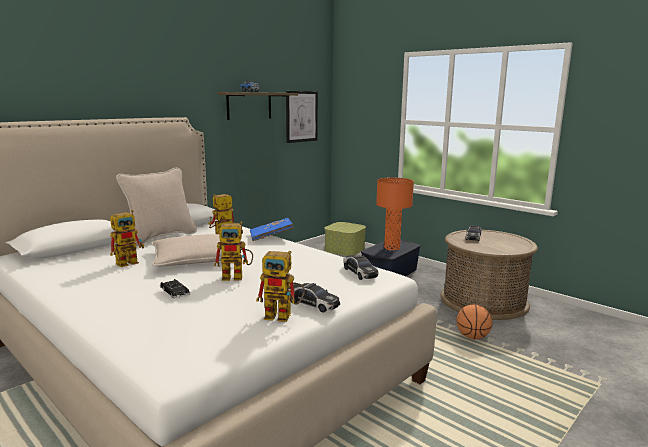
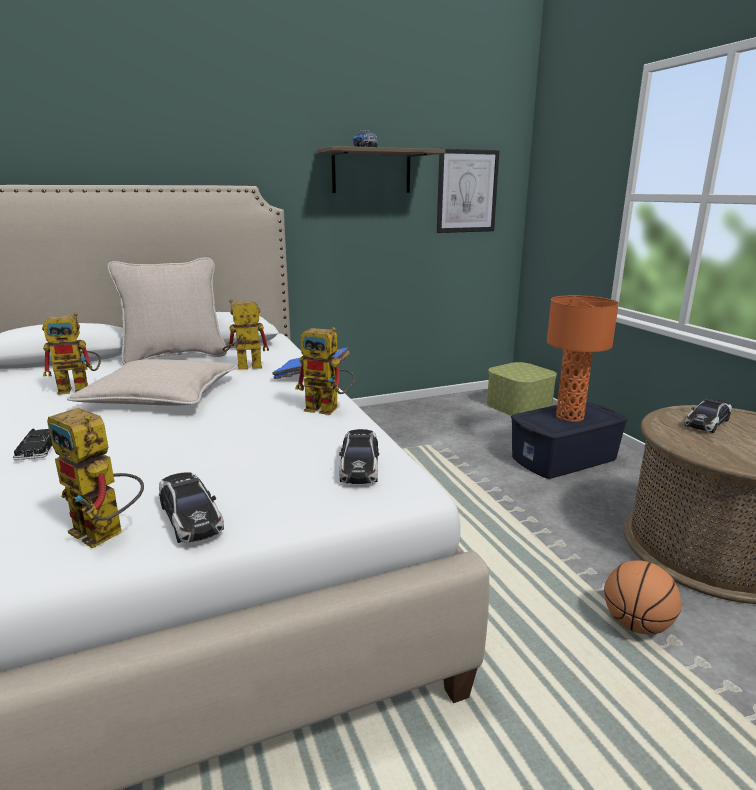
camera: 25 degrees right, 5 degrees up
toy robot [214,221,253,281] -> toy robot moved to [295,327,355,415]

